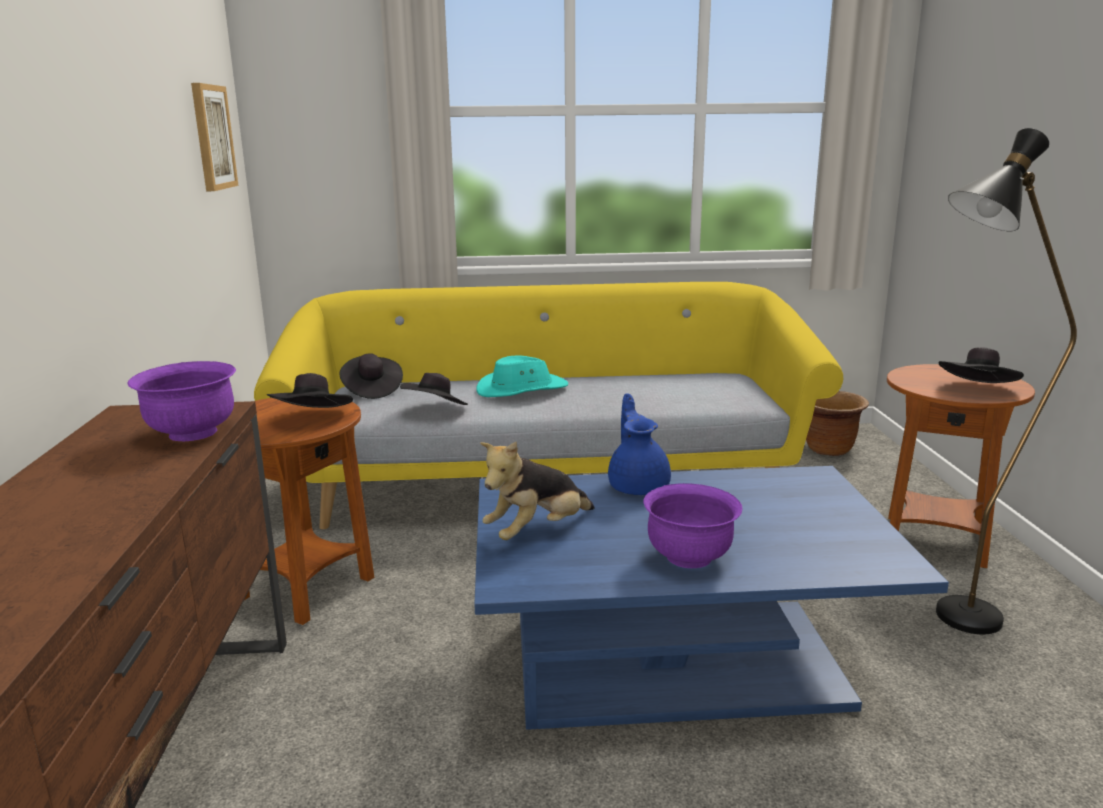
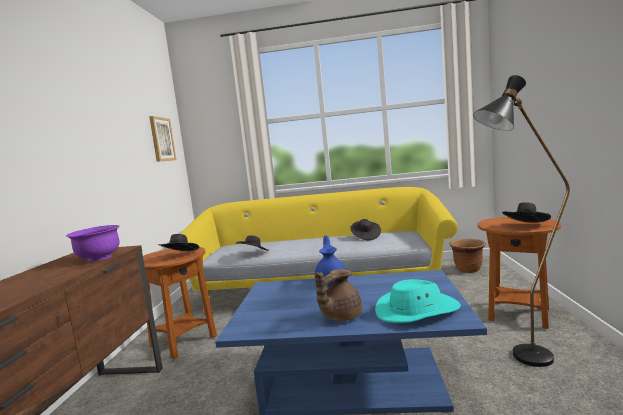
camera: 10 degrees right, 10 degrees down
black hat [340,353,403,399] -> black hat moved to [350,219,381,240]
turquoise hat [476,356,568,397] -> turquoise hat moved to [375,279,461,323]
plush toy [480,442,595,540] -> none
purple bowl [643,483,742,568] -> brown teapot [315,269,362,321]

